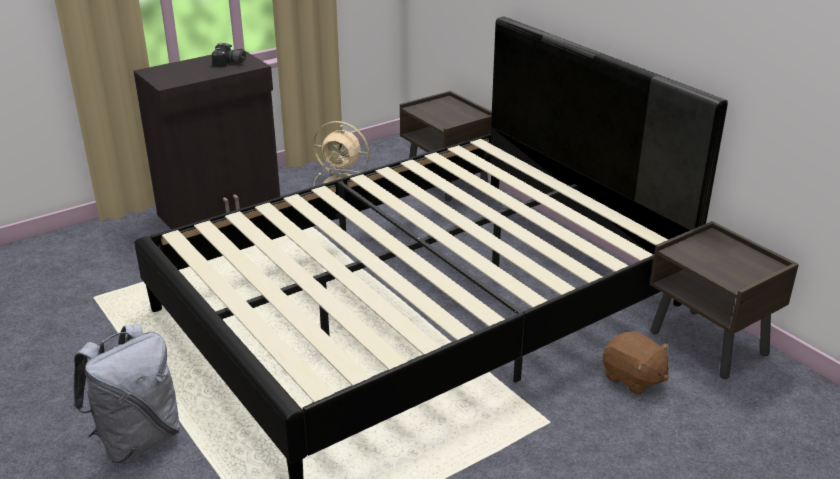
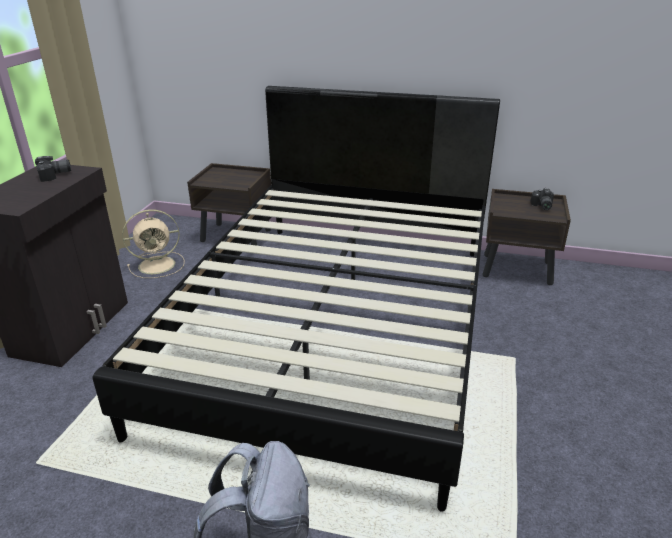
camera: 40 degrees left, 0 degrees up
brown plush toy [603,331,669,395] -> none
none -> camera [530,188,554,210]

